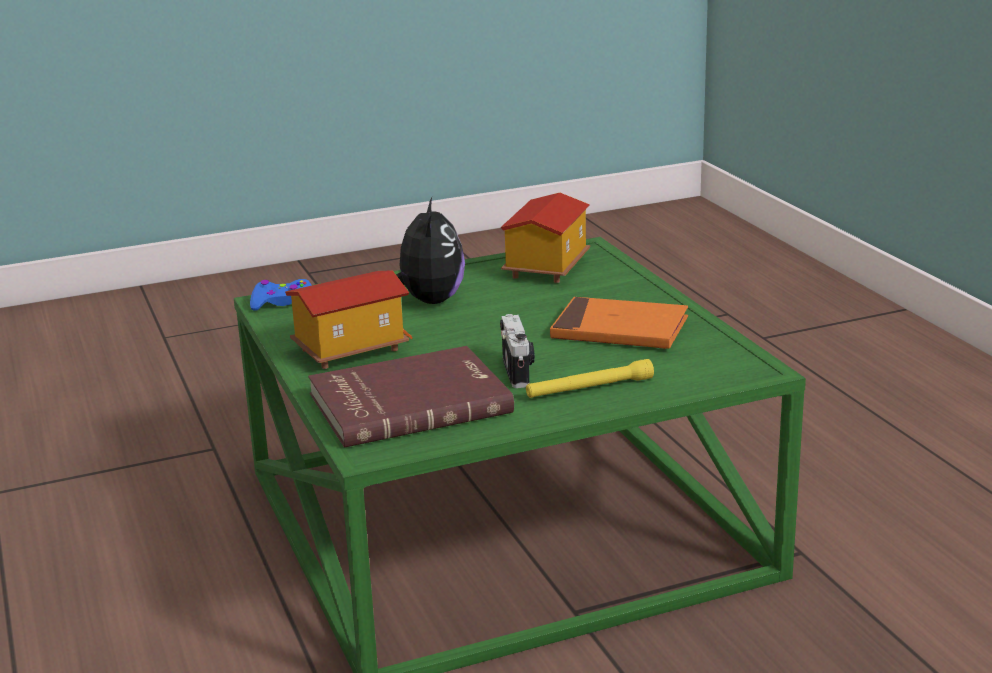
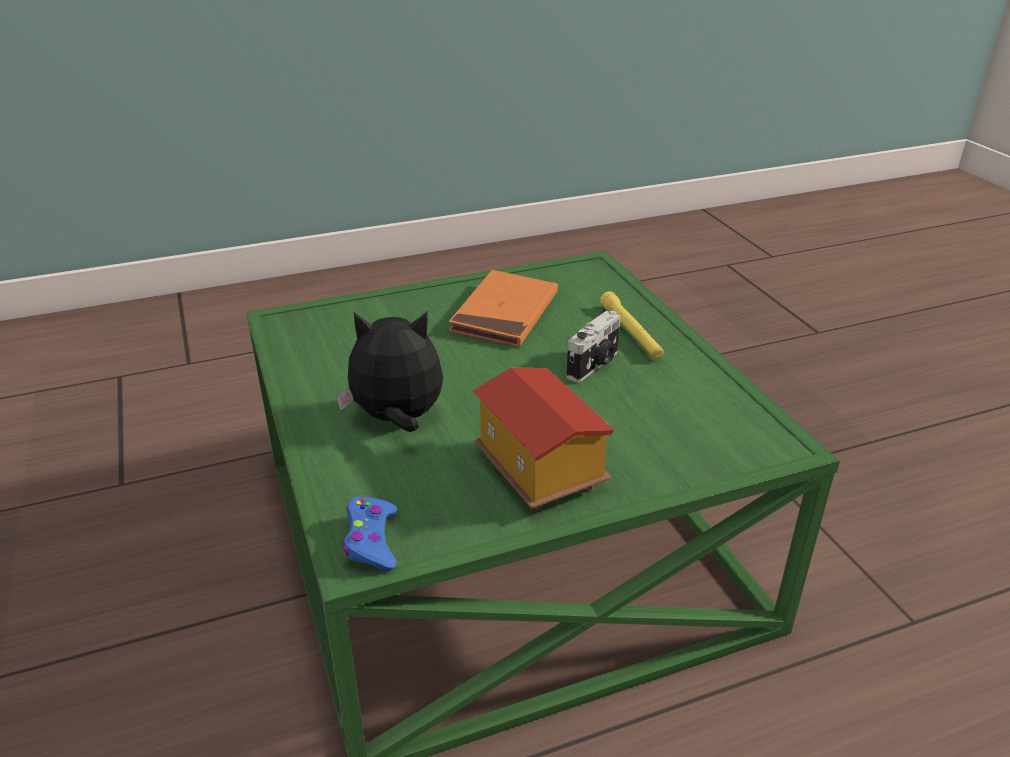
camera: 90 degrees left, 10 degrees up
red book [308,346,514,448] -> none
camera [500,314,535,388] -> camera turned 135 degrees clockwise [566,311,621,383]
toy house [501,193,590,283] -> none

